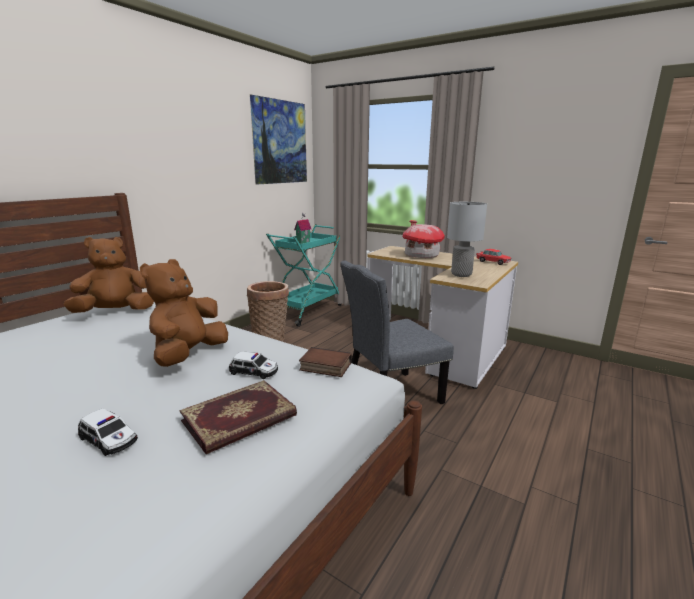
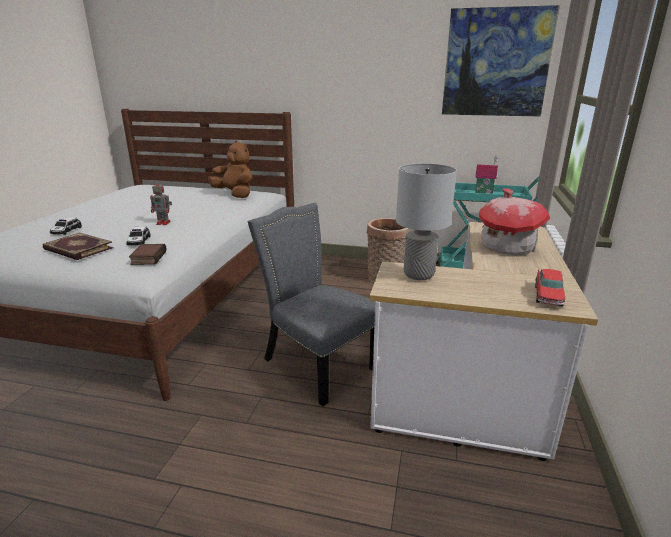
camera: 70 degrees right, 5 degrees up
brown plush toy [140,259,228,367] -> toy robot [150,180,172,225]

